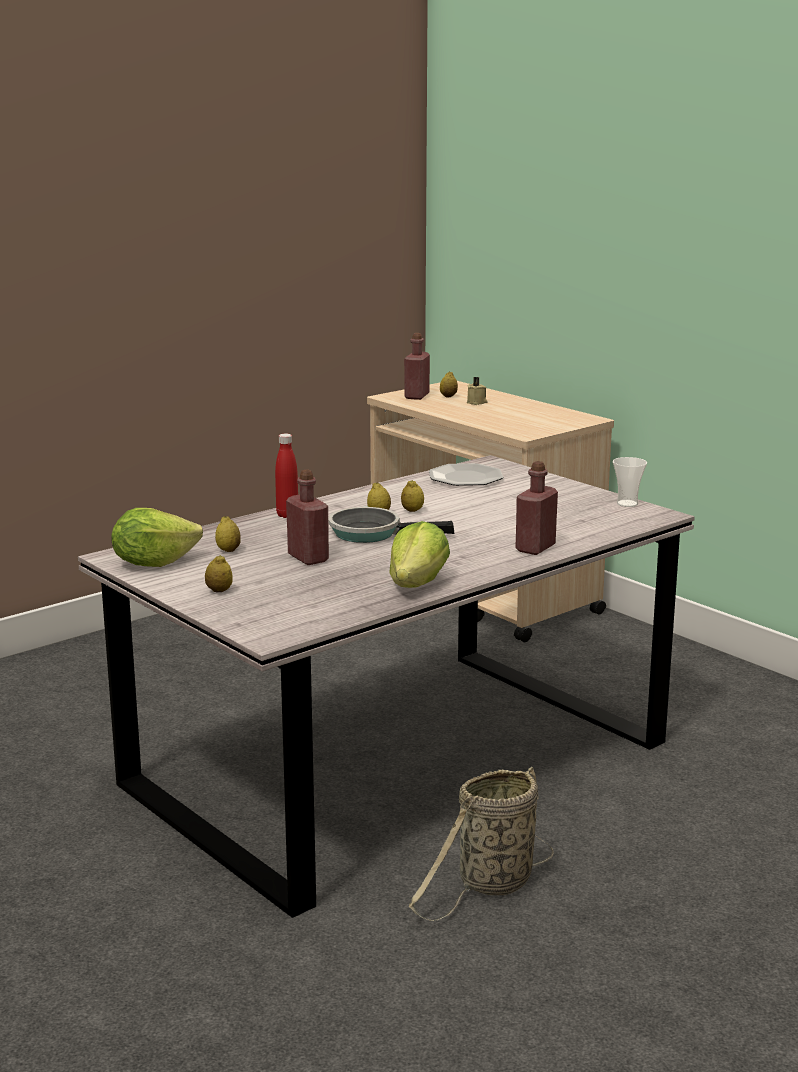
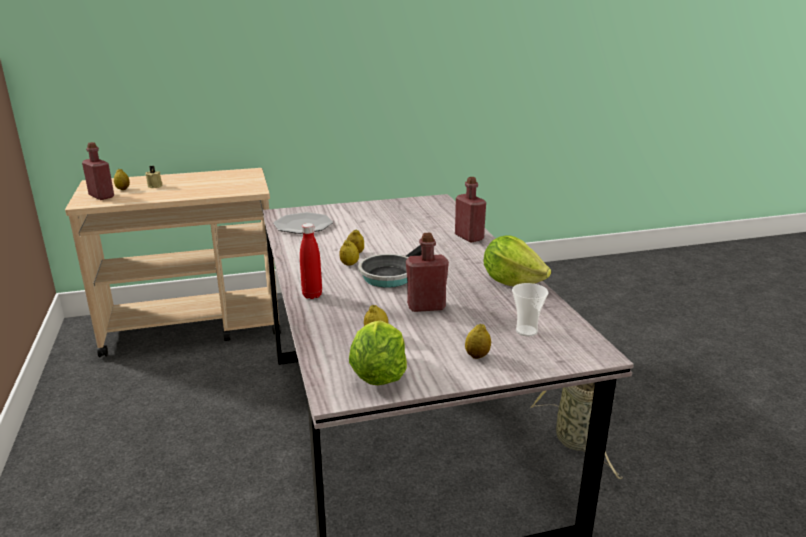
camera: 65 degrees left, 5 degrees up
cup [613,457,647,507] -> cup moved to [512,283,548,336]

